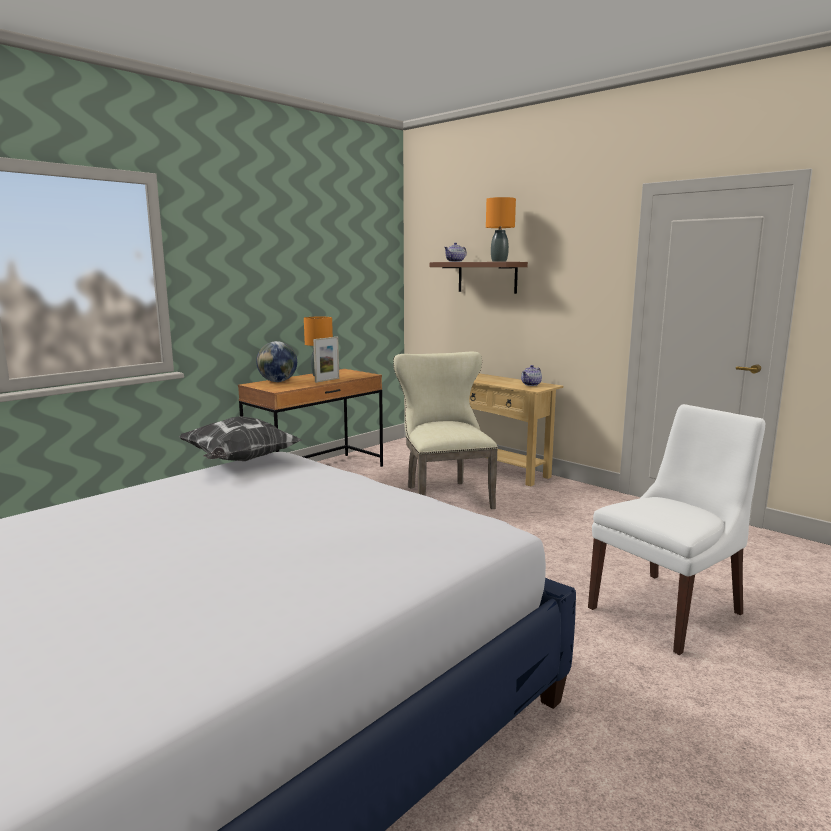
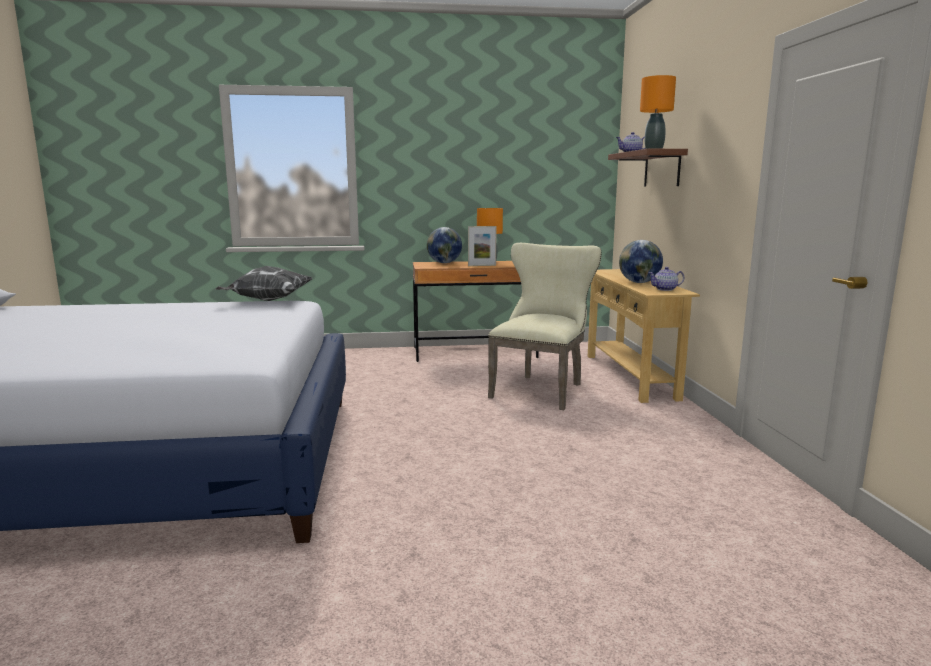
camera: 40 degrees right, 0 degrees up
white chair [588,404,765,655] -> none
none -> globe [619,240,663,283]

